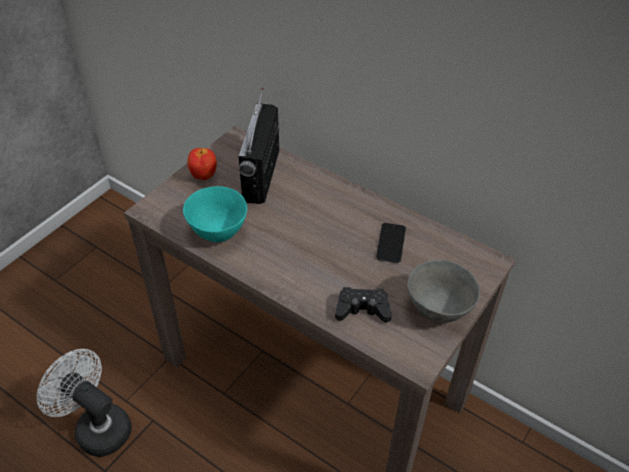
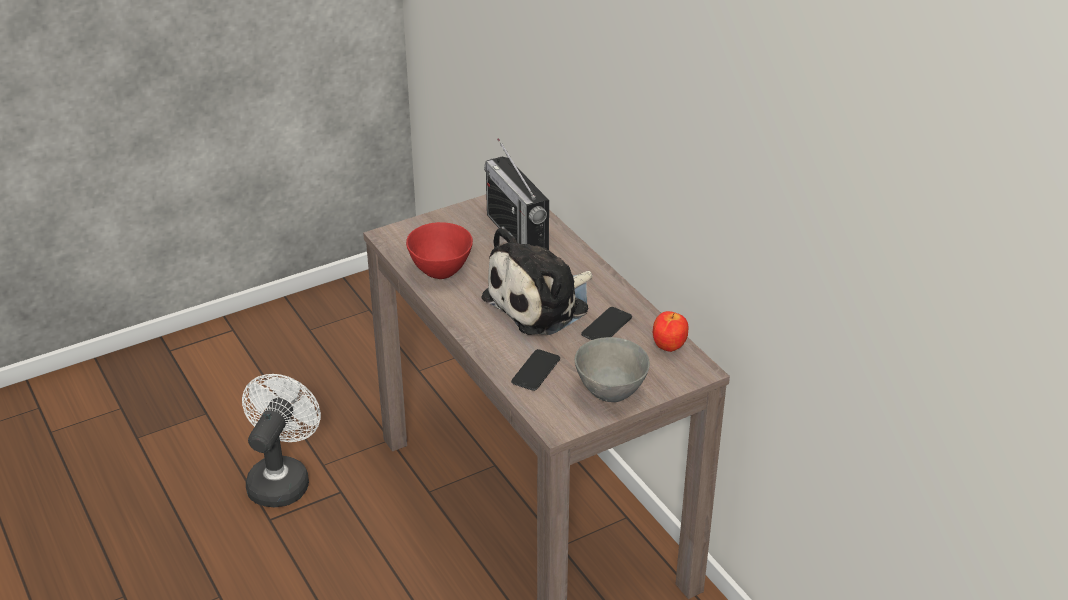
camera: 25 degrees right, 10 degrees down
white fan [37,349,132,457] -> white fan turned 45 degrees clockwise [242,374,321,507]
turquoise bowl [183,186,247,242] -> red bowl [406,222,473,279]
apple [187,148,217,180] -> apple moved to [653,311,688,352]
radio [238,88,279,204] -> radio turned 60 degrees counterclockwise [484,138,549,250]
black game controller [335,287,392,323] -> phone [511,349,560,391]
none -> plush toy [481,226,593,335]

